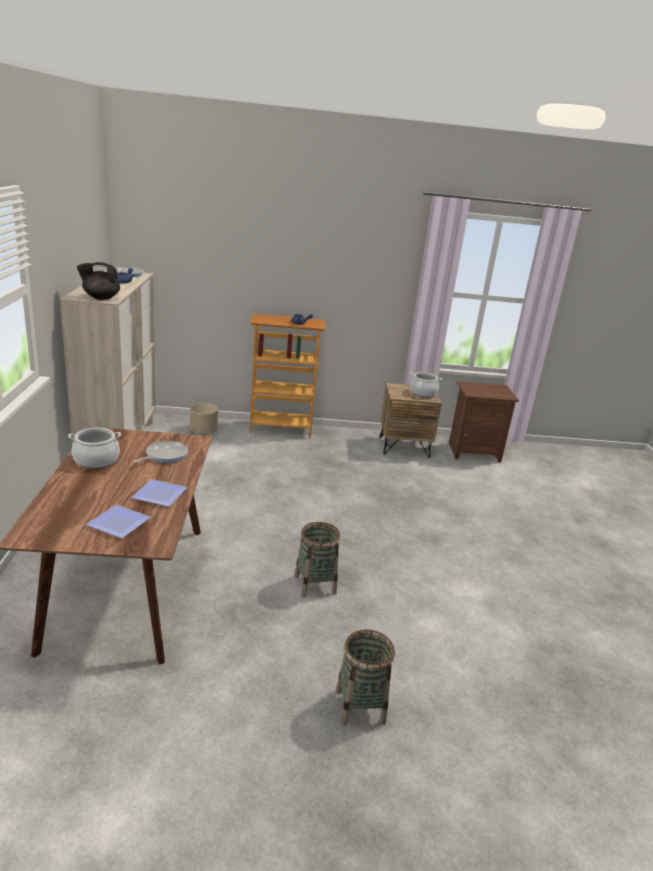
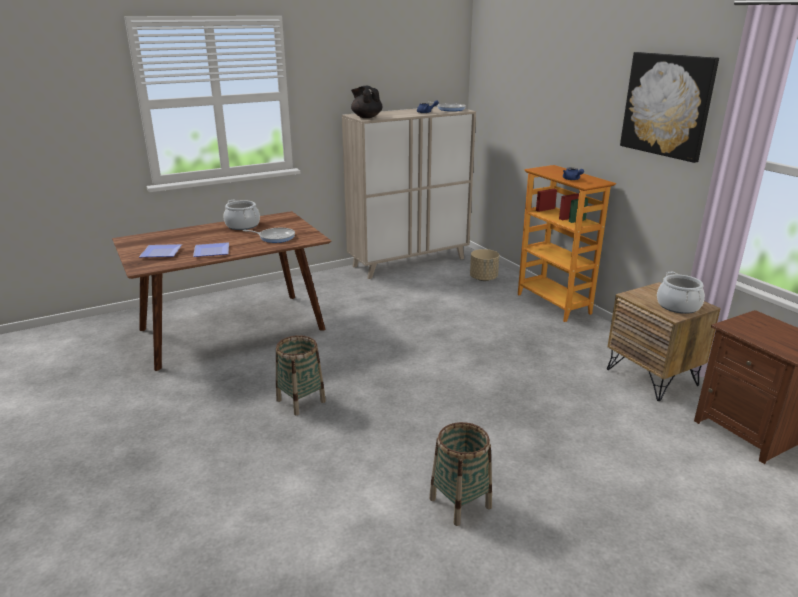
camera: 65 degrees right, 0 degrees up
basket [336,629,395,726] -> basket moved to [429,422,492,526]
none -> picture [620,52,719,163]

